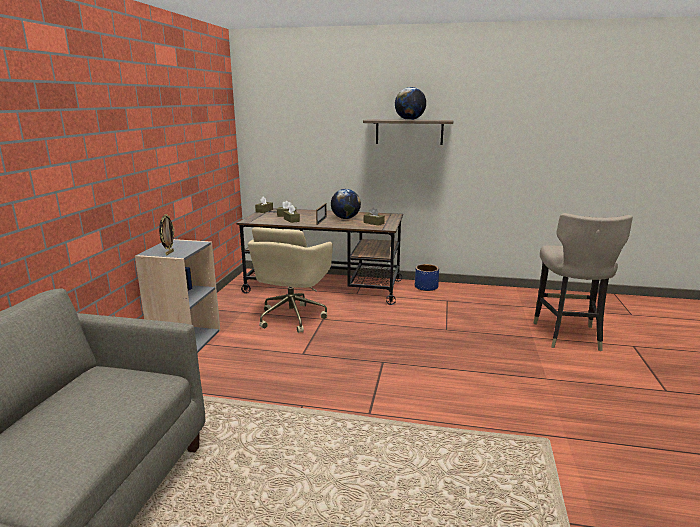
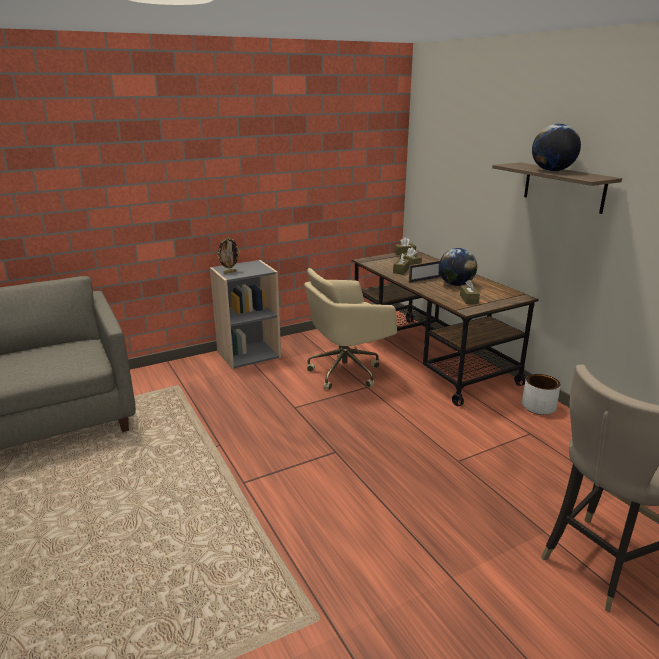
camera: 50 degrees right, 5 degrees up
blue planter [415,264,439,291] -> white planter [522,374,561,415]

